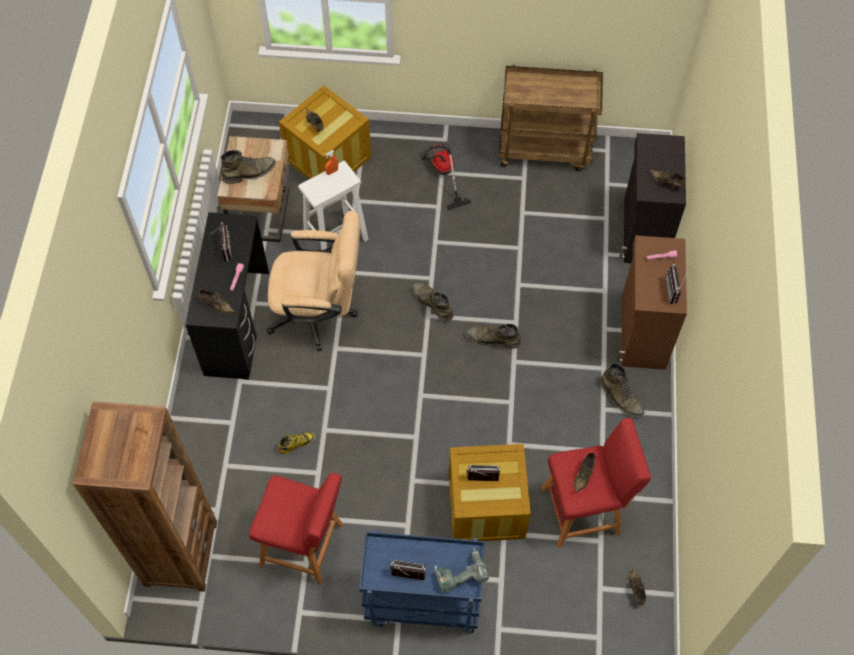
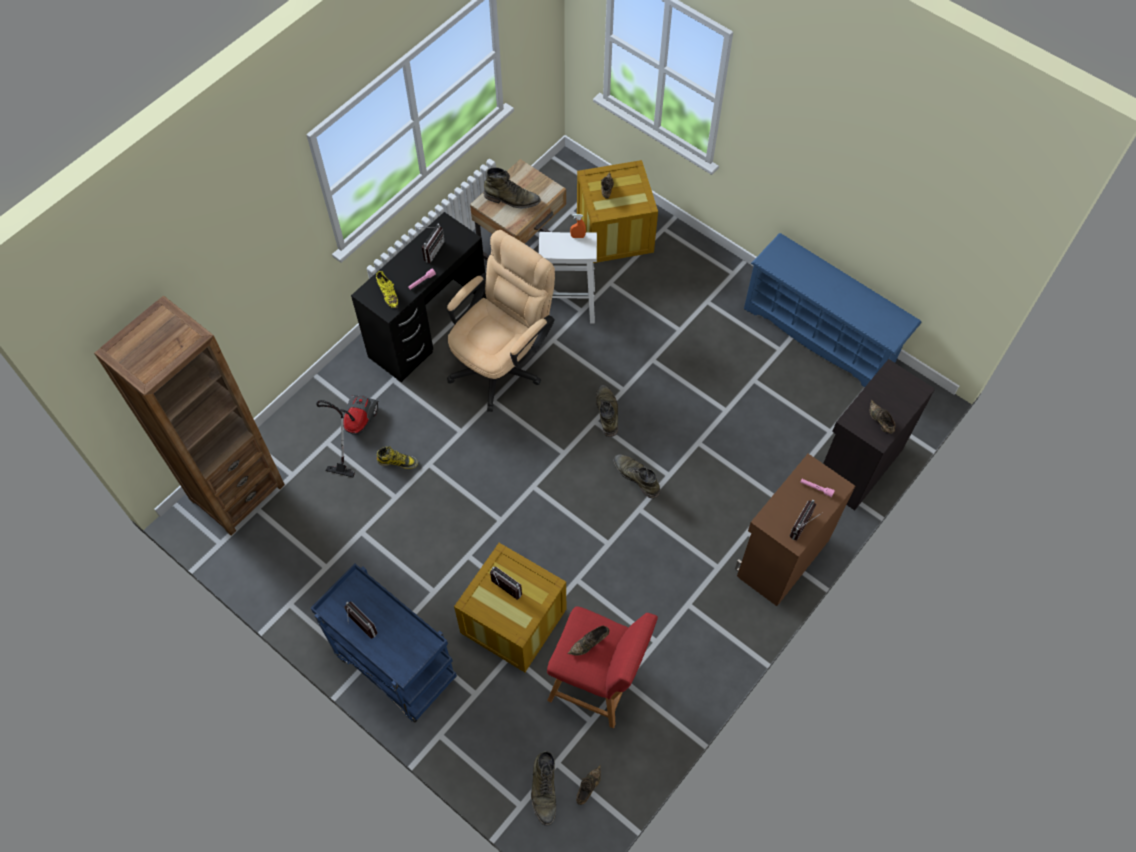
camera: 35 degrees right, 0 degrees up
brown shoe [199,289,235,314] -> yellow shoe [376,271,398,308]
red stool [249,473,343,585] -> none
beige office chair [266,211,360,351] -> beige office chair turned 90 degrees counterclockwise [447,230,555,412]
vacuum cleaner [421,142,472,210] -> vacuum cleaner moved to [316,395,379,478]
power drill [434,546,489,593] -> none
brown cart [499,65,603,172] -> blue shoe rack [744,233,922,387]
green boot [600,363,644,418] -> green boot moved to [531,751,556,826]

